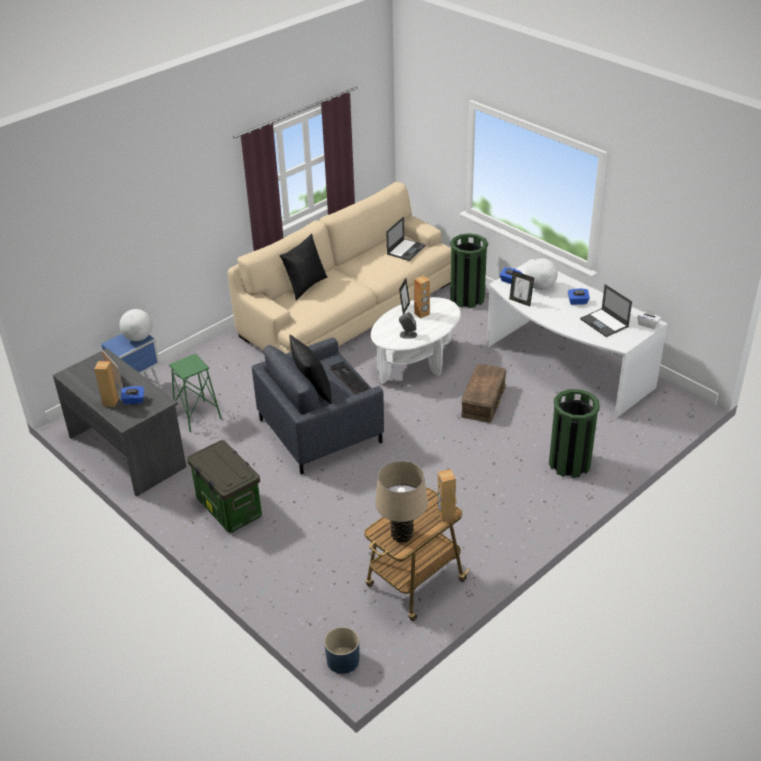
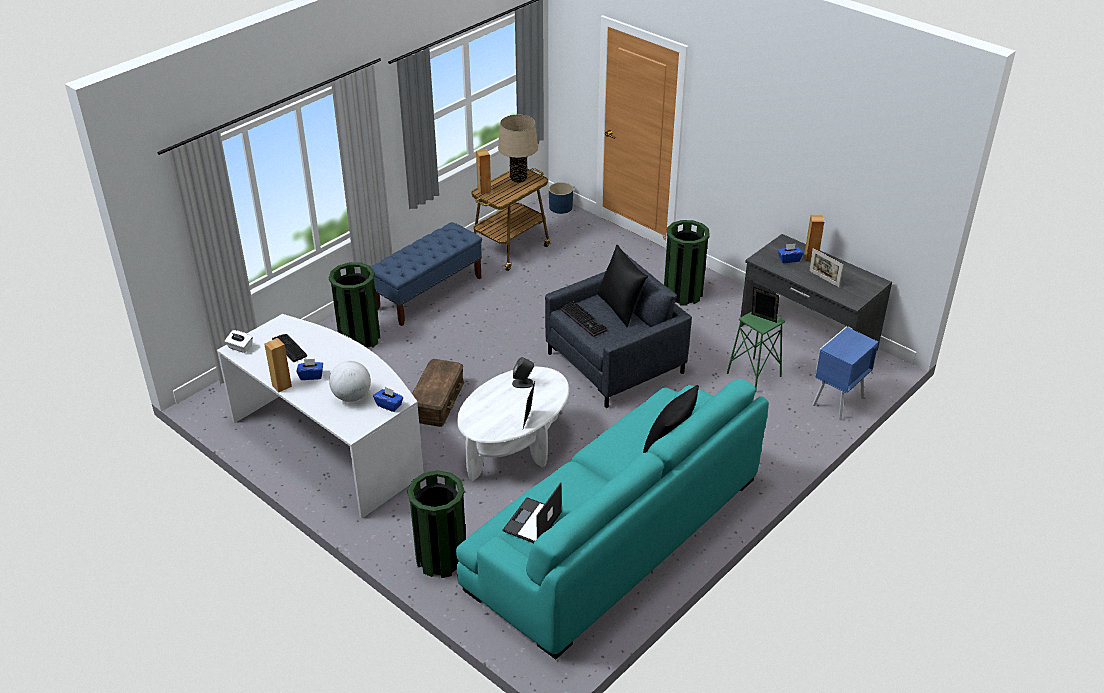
camera: 175 degrees right, 0 degrees up
globe [119,309,152,341] -> none
storage box [187,440,262,533] -> green trash can [664,220,710,306]
beige sofa [228,182,451,354] -> turquoise sofa [456,379,769,660]
brown speaker [414,276,430,319] -> brown speaker moved to [264,338,292,393]
picture frame [509,271,534,306] -> picture frame moved to [752,287,779,323]
laptop [580,284,632,337] -> keyboard [272,334,307,362]
none -> blue bench [369,222,482,326]

